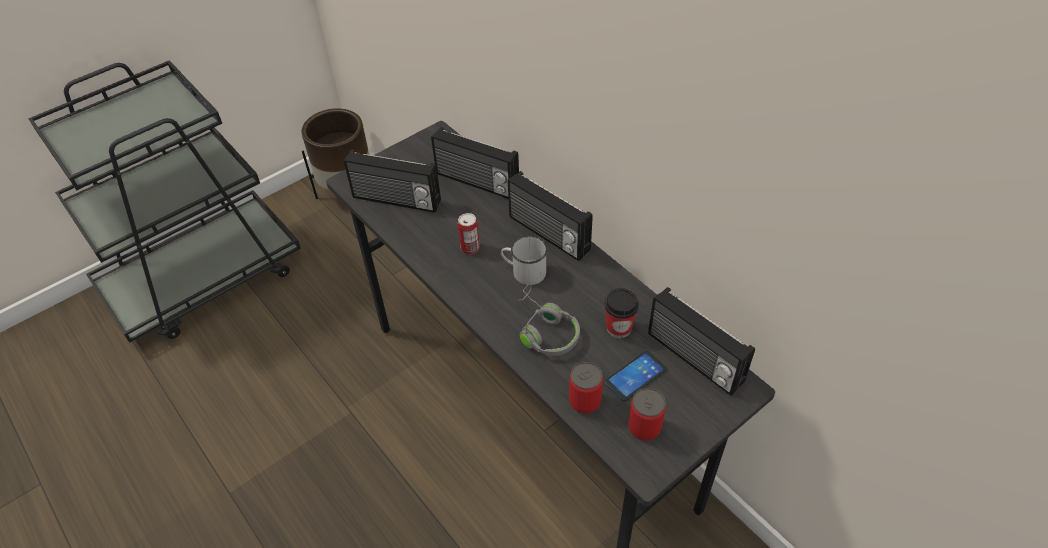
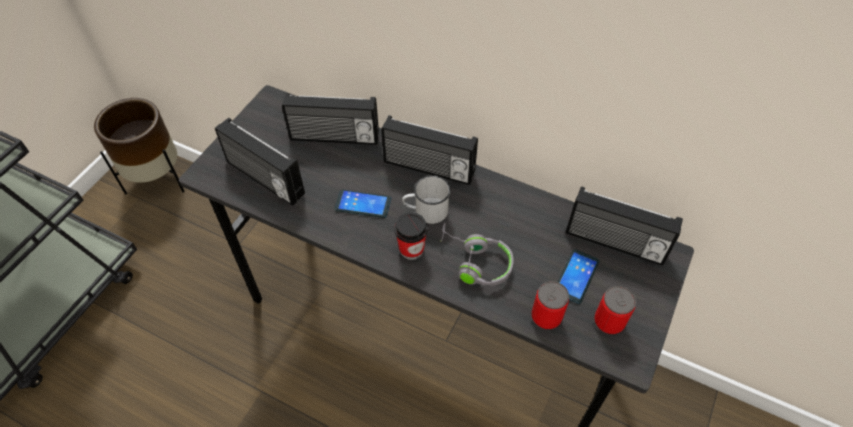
camera: 25 degrees left, 5 degrees up
radio [344,150,441,213] -> radio turned 45 degrees clockwise [215,118,305,206]
can [458,213,480,254] -> phone [335,190,391,218]
cup [605,288,639,338] -> cup moved to [394,212,428,260]

